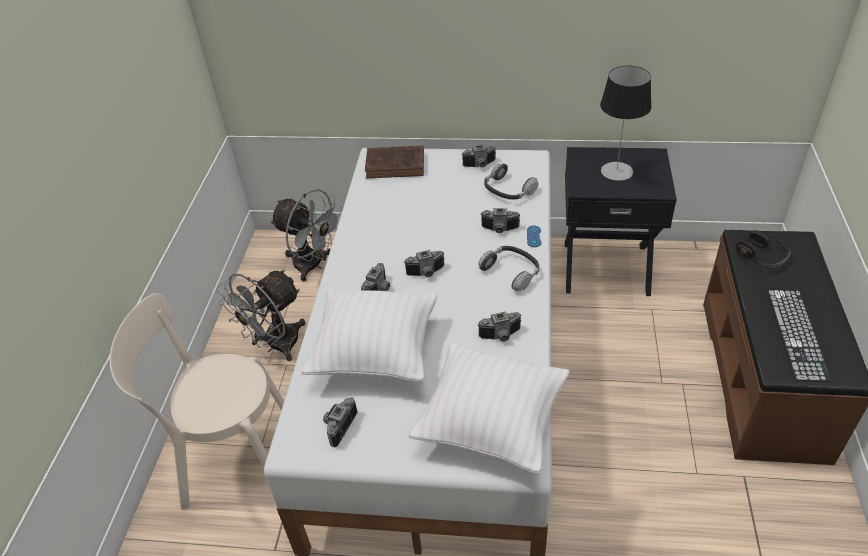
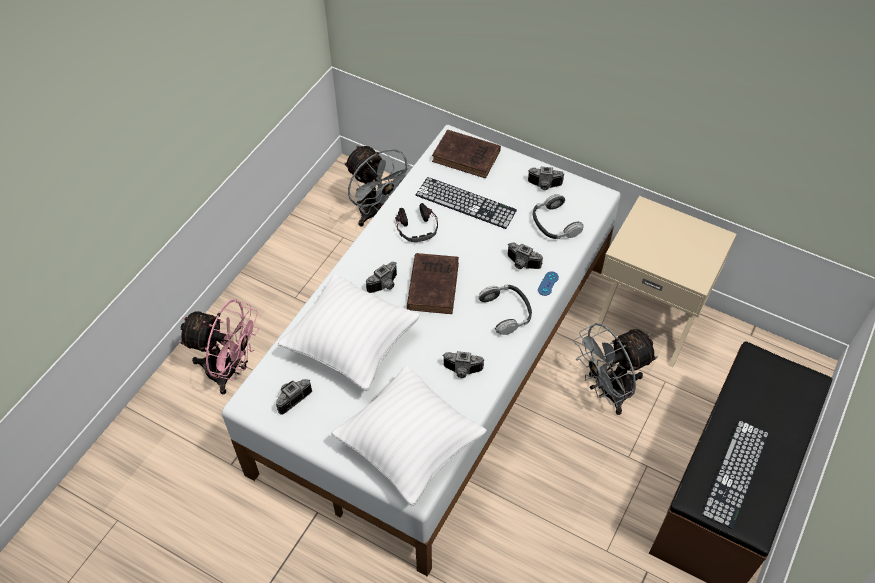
camera: 20 degrees right, 10 degrees up
beige chair [110,293,284,510] -> pink fan [178,299,259,395]
grey fan [216,270,306,361] -> grey fan moved to [574,323,658,415]
camera [404,250,444,277] -> brown book [407,253,459,314]
black nightstand [565,147,677,296] -> beige nightstand [593,196,737,368]
table lamp [600,66,651,181] -> none
headphones [736,230,791,269] -> headphones moved to [395,203,438,242]
none -> keyboard [415,177,517,229]

